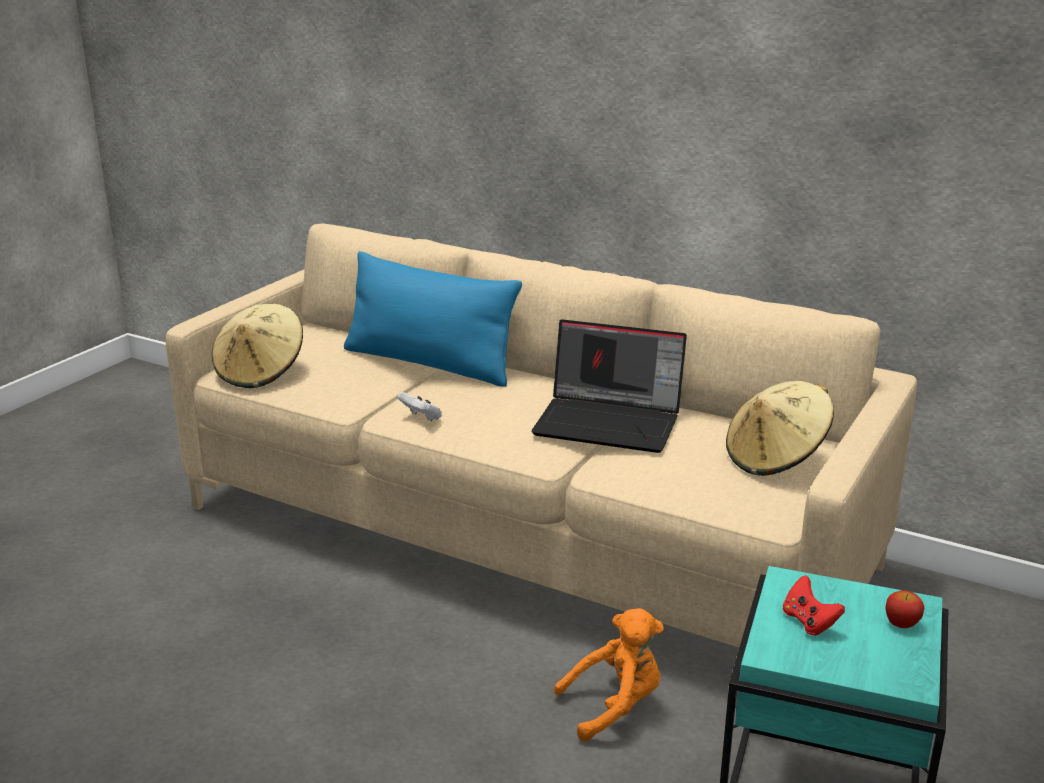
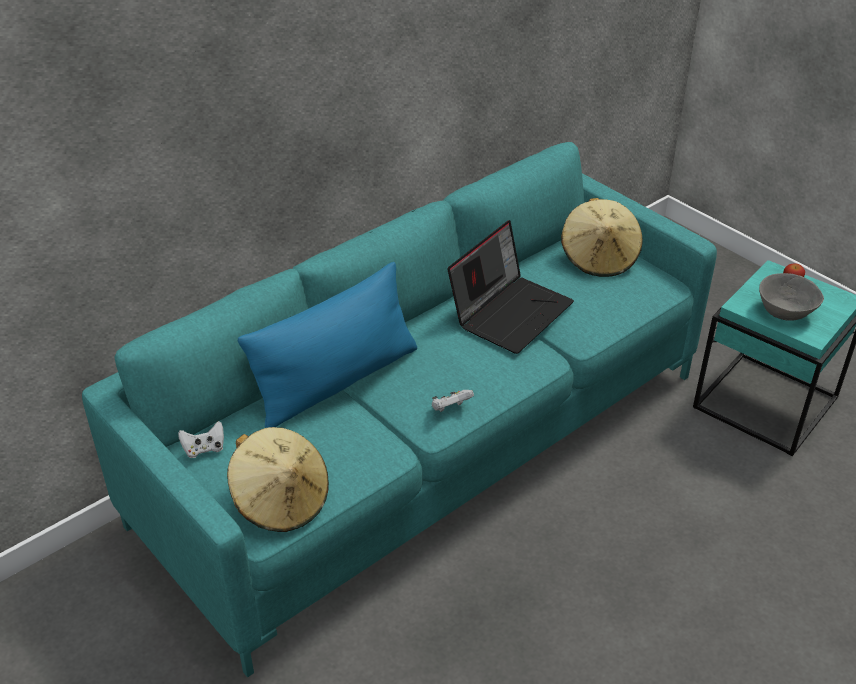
camera: 70 degrees left, 15 degrees up
beige sofa [166,223,917,647] -> turquoise sofa [82,142,717,677]
orange plush toy [554,608,664,742] -> none
red game controller [783,575,845,635] -> grey bowl [759,273,824,321]
none -> white game controller [178,421,224,458]

